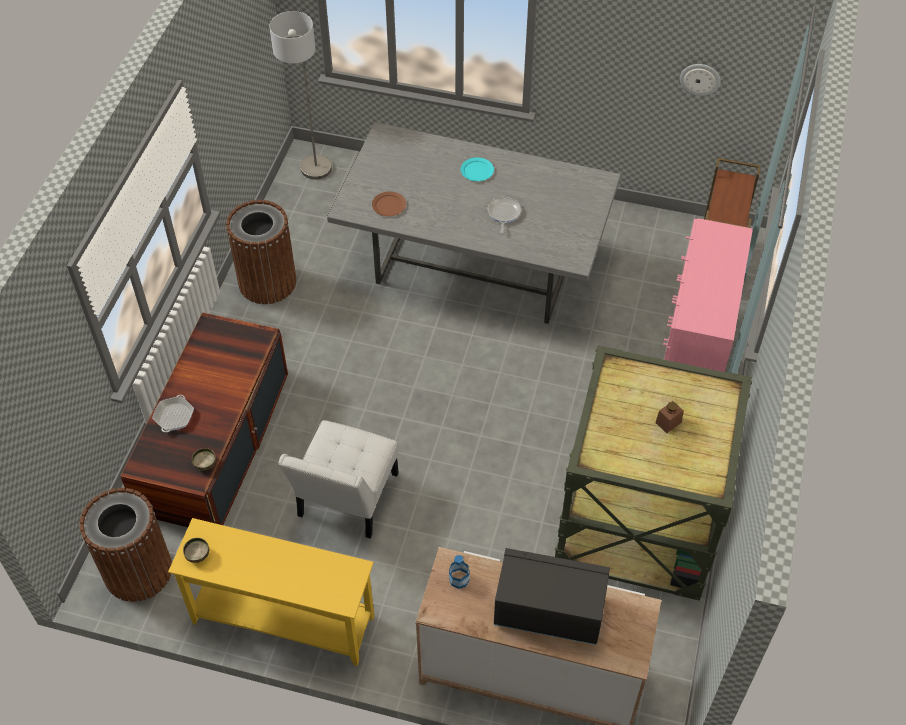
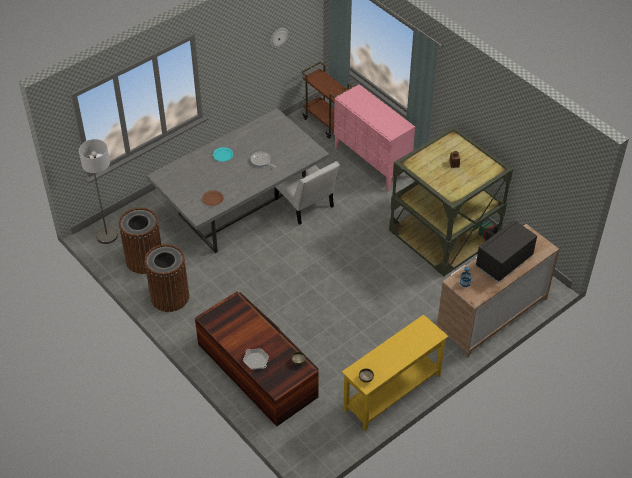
camera: 55 degrees left, 5 degrees down
brown trash can [80,488,172,602] -> brown trash can moved to [119,207,161,274]
white chair [278,420,399,538] -> white chair moved to [275,161,340,225]

